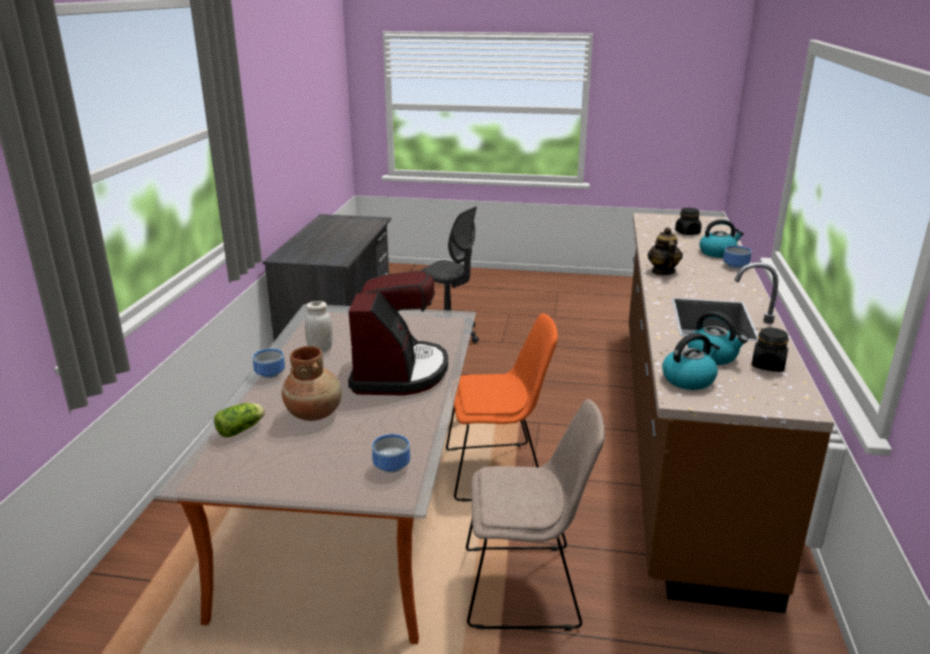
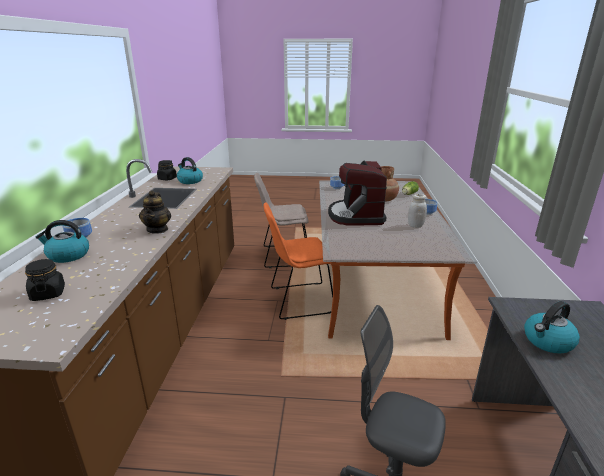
camera: 175 degrees right, 0 degrees up
kettle [662,333,720,390] -> kettle moved to [524,301,580,353]

